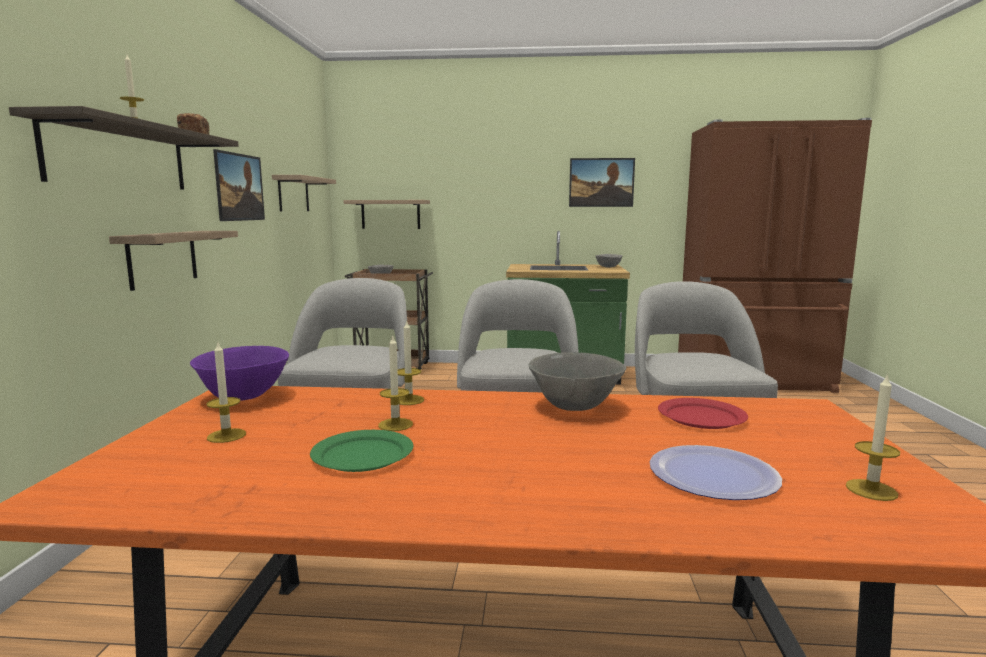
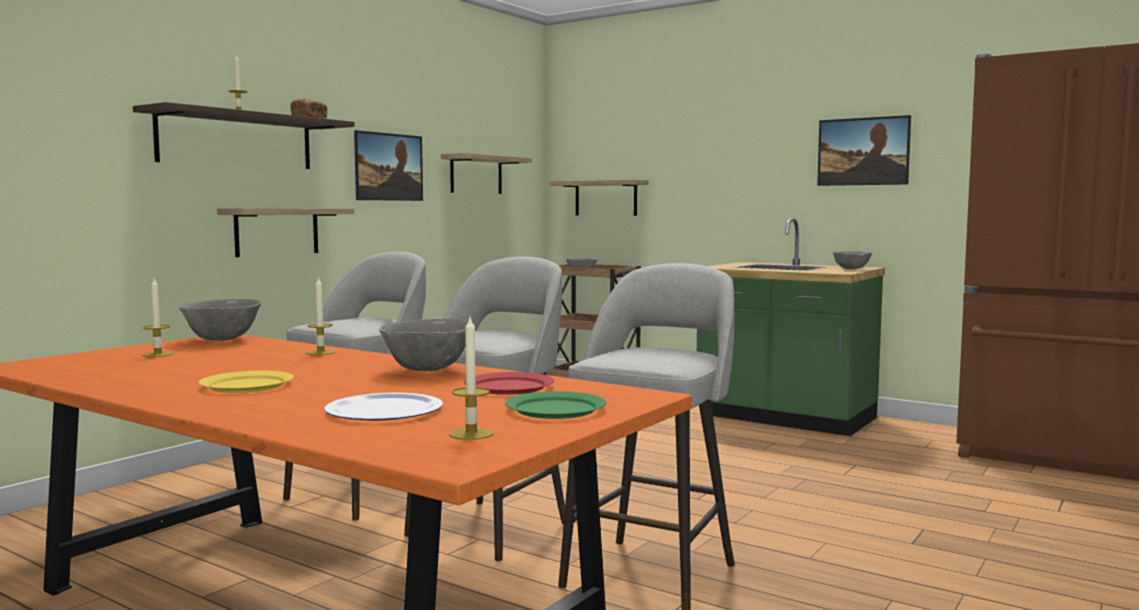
camera: 30 degrees right, 5 degrees down
purple bowl [190,346,289,401] -> grey bowl [179,299,261,340]
green plate [310,430,413,472] -> green plate moved to [505,391,606,419]
candle [378,334,413,431] -> none
none -> yellow plate [199,371,294,393]

